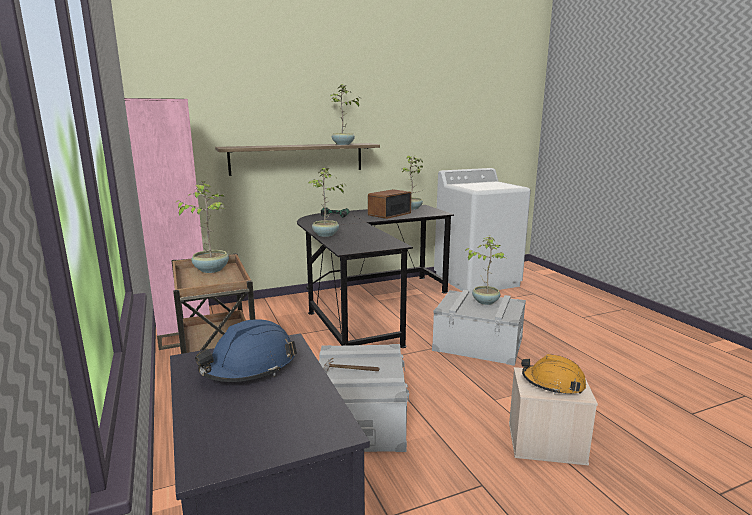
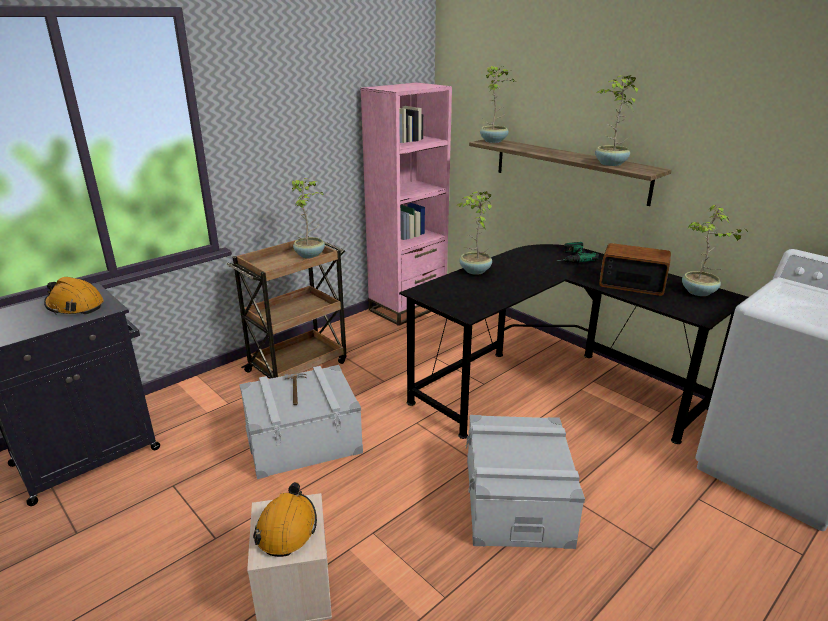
camera: 70 degrees right, 10 degrees up
blue hard hat [195,319,297,382] -> orange hard hat [44,277,104,315]
potted plant [464,235,505,305] -> potted plant moved to [480,66,516,143]

